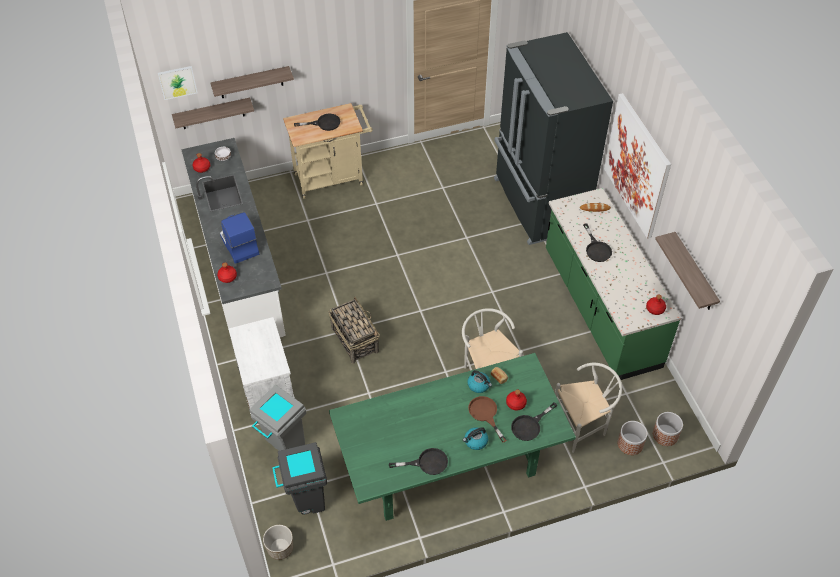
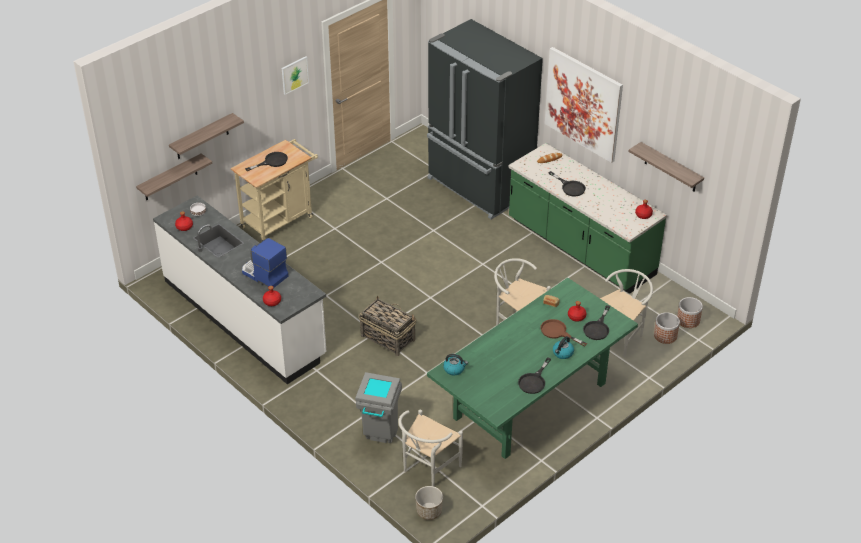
camera: 25 degrees left, 10 degrees down
picture [158,66,198,100] -> picture moved to [282,56,309,95]
white nightstand [228,317,295,414] -> none
grey trash can [272,442,327,514] -> white chair [398,410,463,486]
black frying pan [389,448,448,475] -> black frying pan turned 150 degrees clockwise [518,357,551,394]
kettle [468,370,492,393] -> kettle moved to [443,354,468,376]

